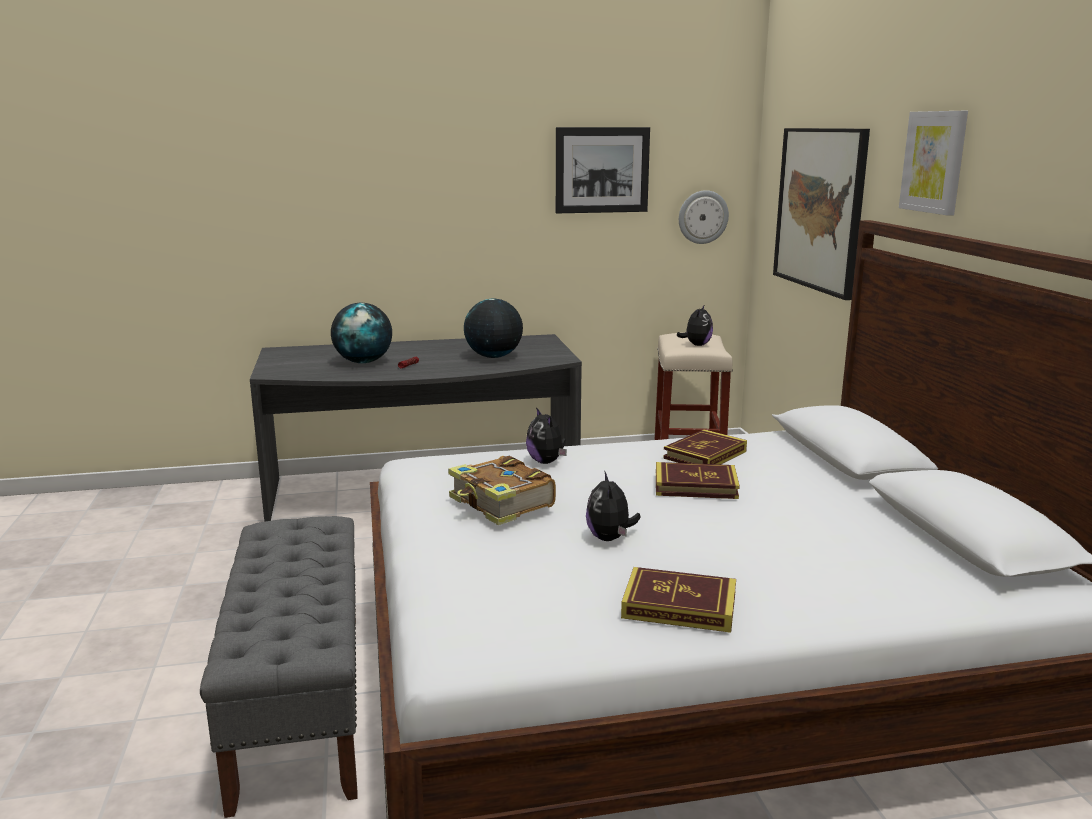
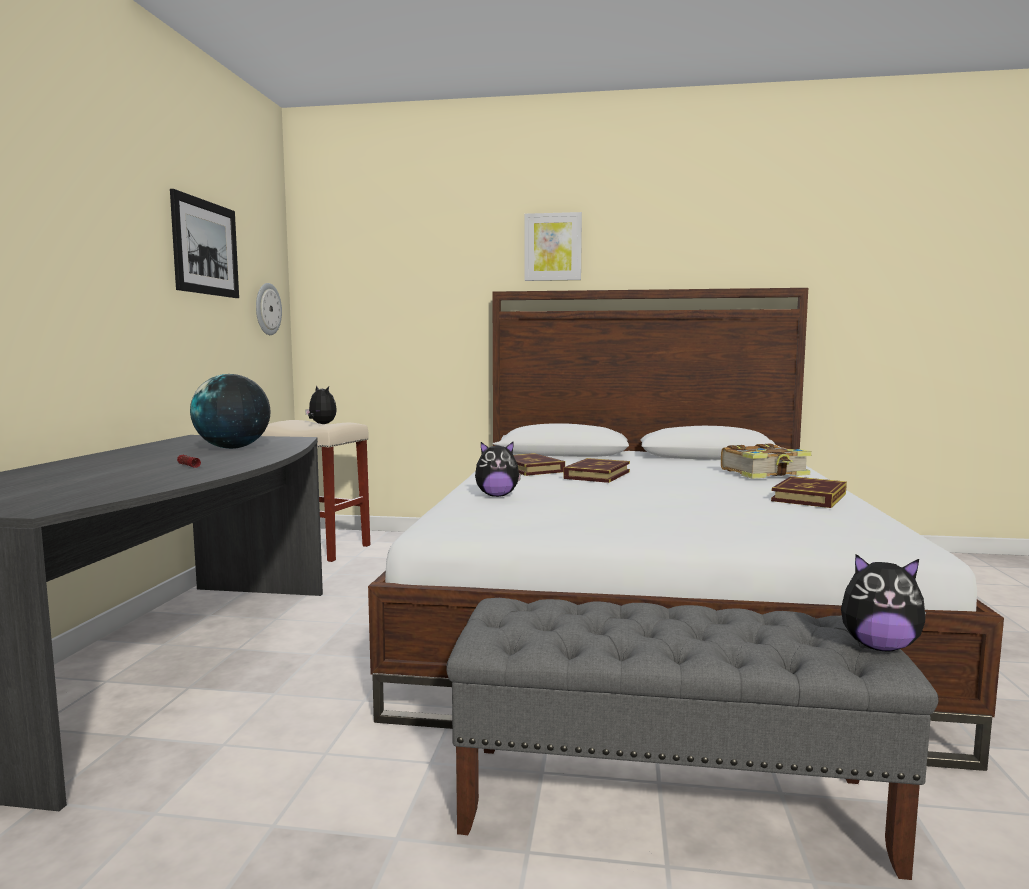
camera: 70 degrees left, 10 degrees down
globe [331,303,392,363] -> none
book [448,456,556,525] -> book moved to [721,444,812,479]
plush toy [586,471,640,541] -> plush toy moved to [841,554,926,652]
picture [773,128,870,300] -> none

